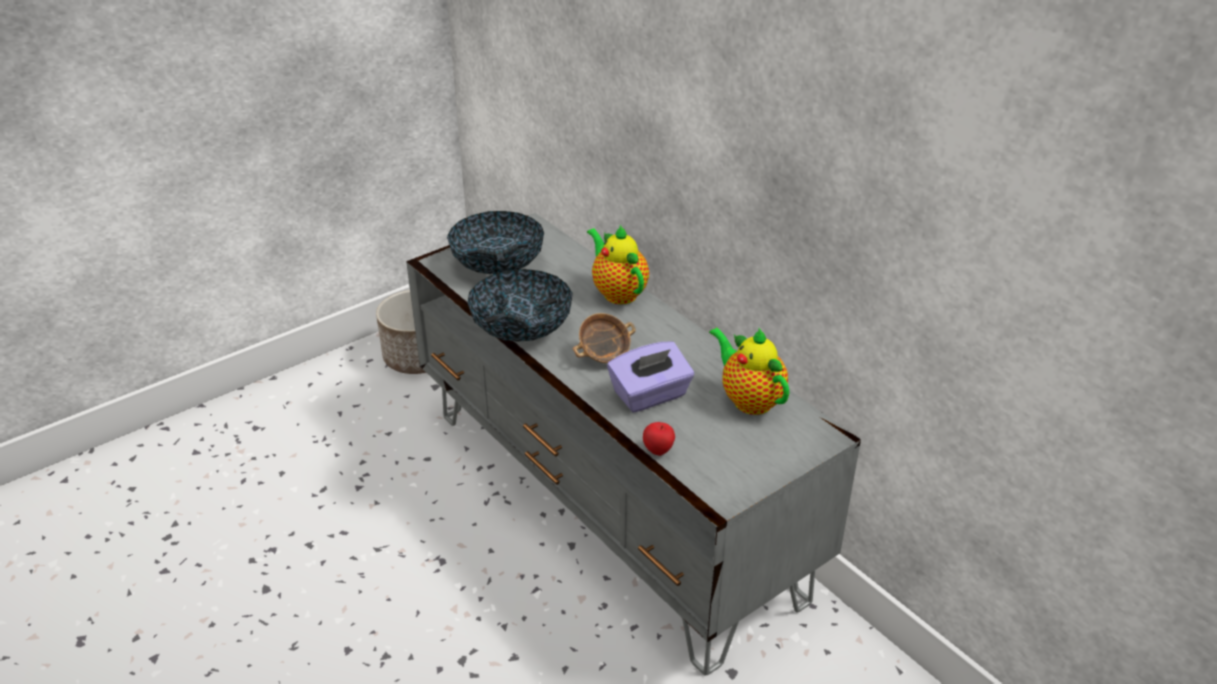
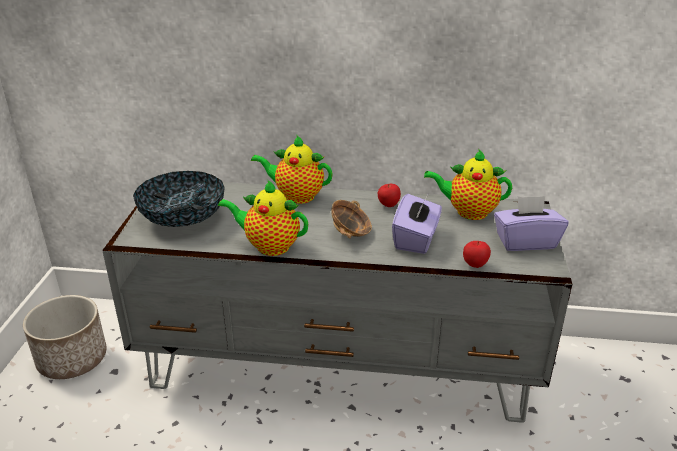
camera: 45 degrees left, 5 degrees down
bowl [467,269,573,342] -> teapot [218,180,308,256]
none -> apple [378,184,401,207]
none -> purple tissue box [494,196,569,251]

